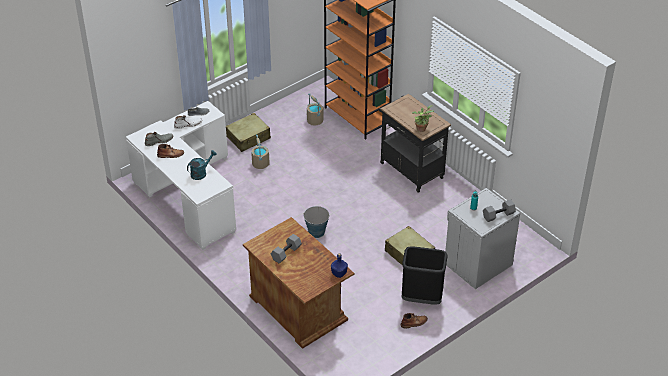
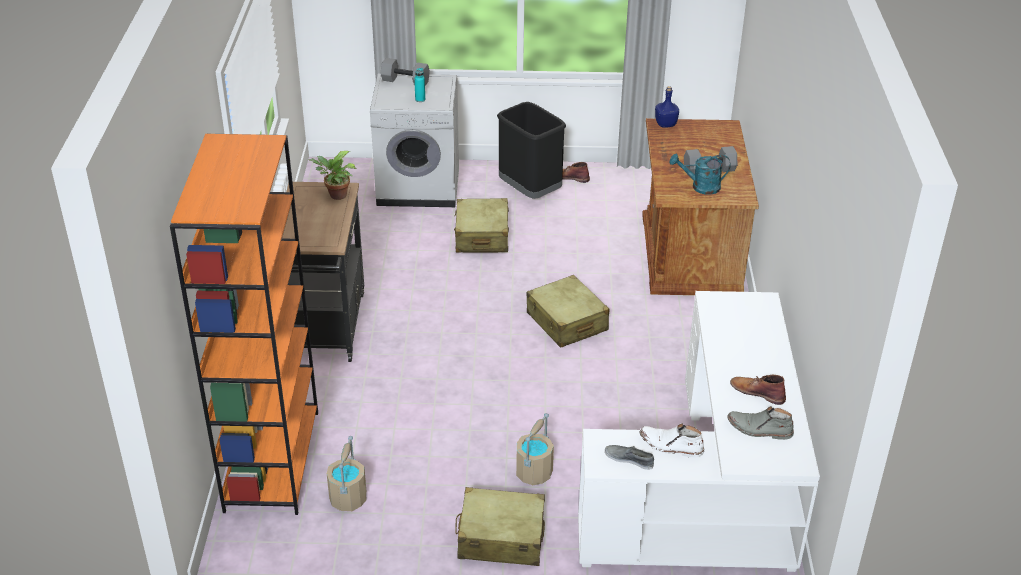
camera: 140 degrees left, 5 degrees down
turquoise watering can [187,150,217,180] -> turquoise watering can moved to [669,154,731,195]
bucket [304,206,330,238] -> beige suitcase [527,275,609,348]

